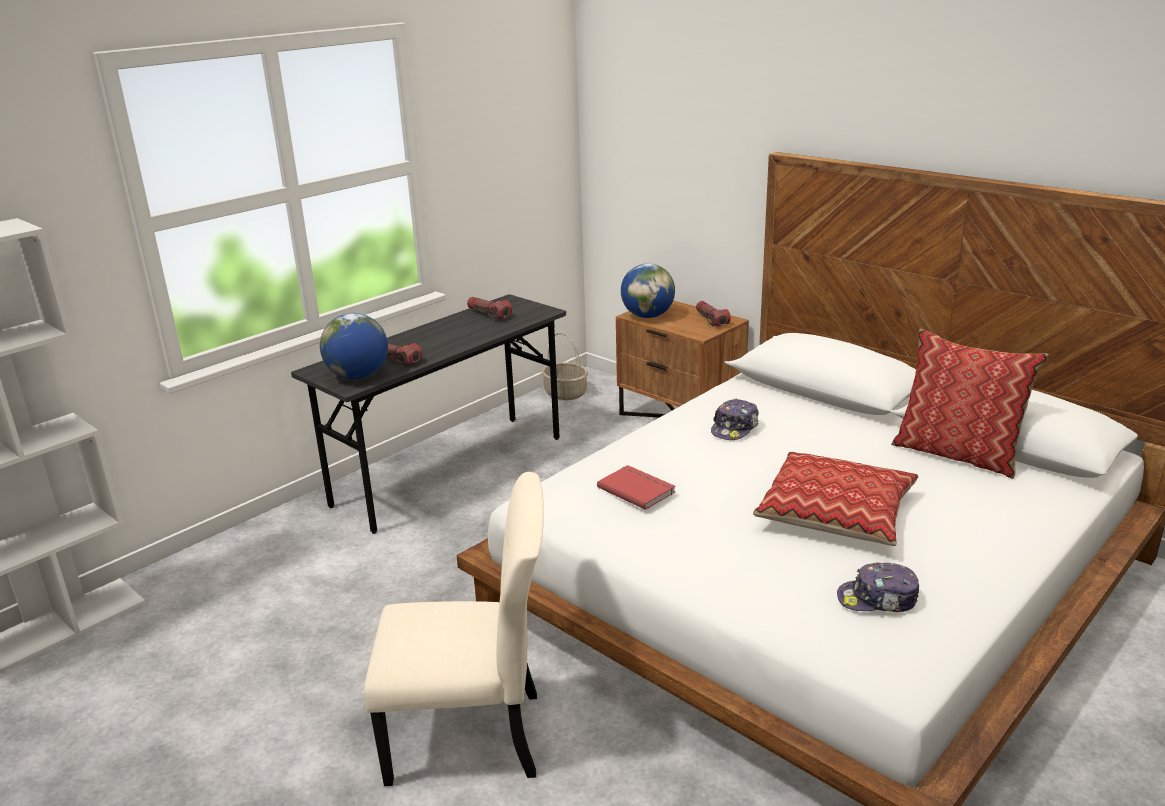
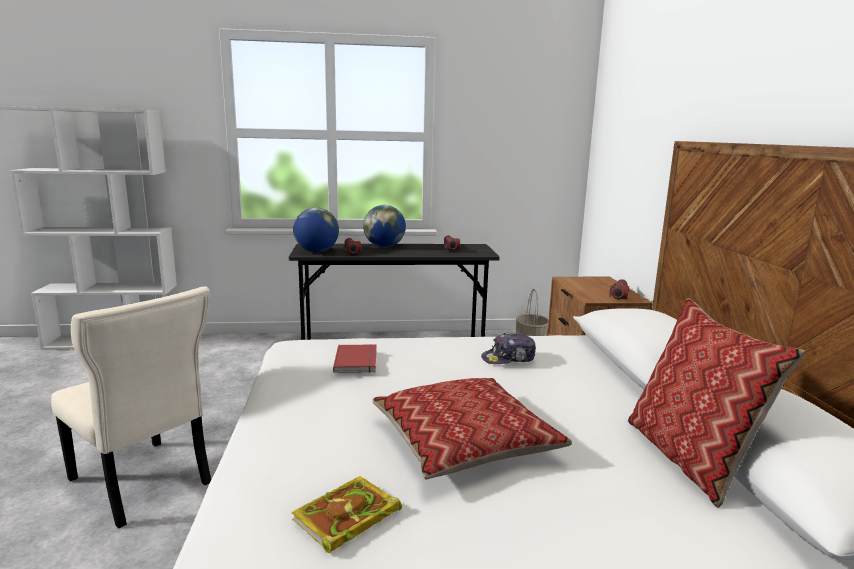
camera: 40 degrees right, 10 degrees down
globe [621,263,675,318] -> globe moved to [363,205,406,247]
cap [837,562,919,612] -> book [292,476,402,553]

